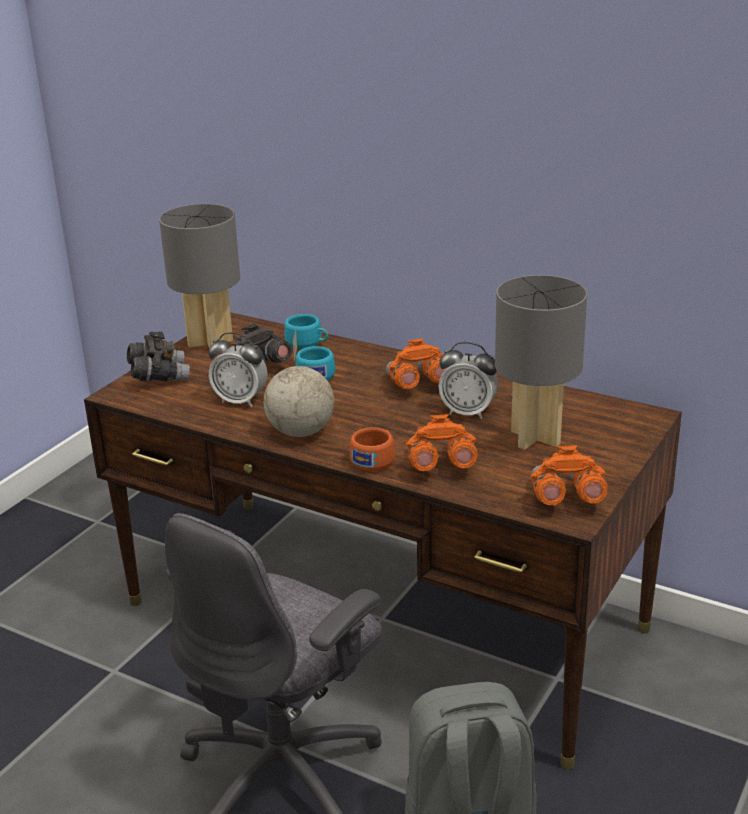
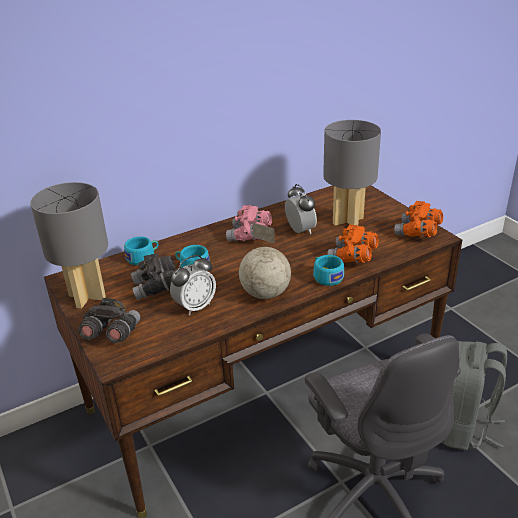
camera: 60 degrees left, 5 degrees up
orange cup [349,427,395,471] -> turquoise cup [313,255,344,286]
orange binoculars [386,338,448,389] -> pink binoculars [226,205,272,242]
alarm clock [439,342,499,419] -> alarm clock turned 75 degrees counterclockwise [285,184,317,234]

